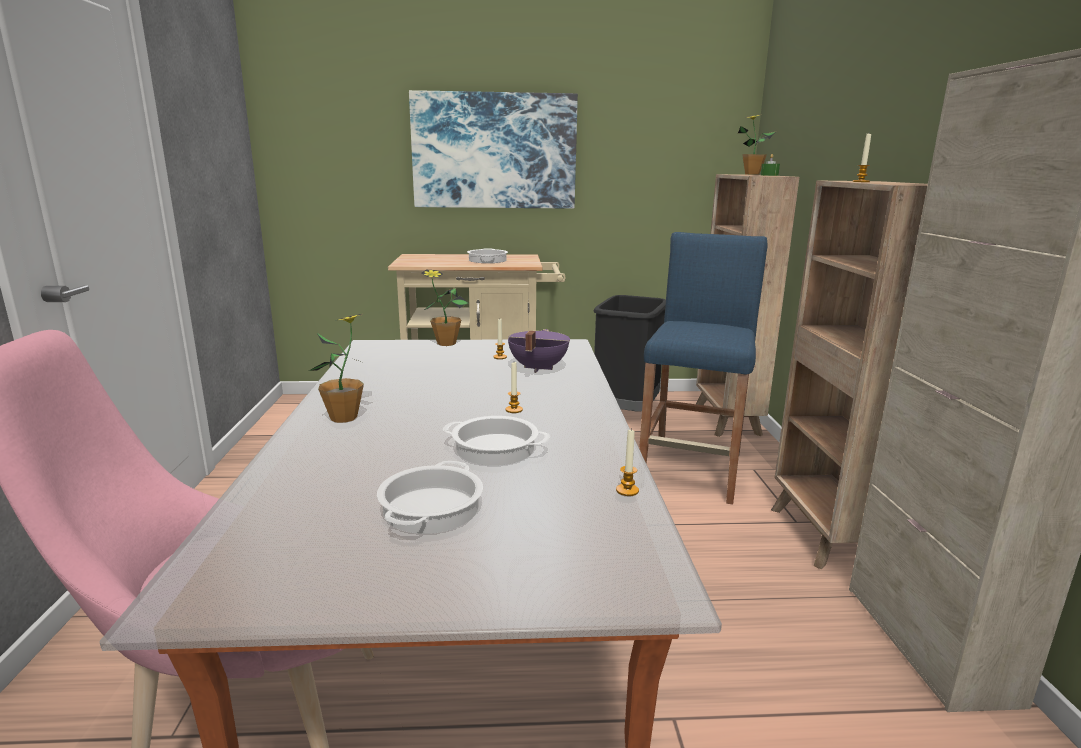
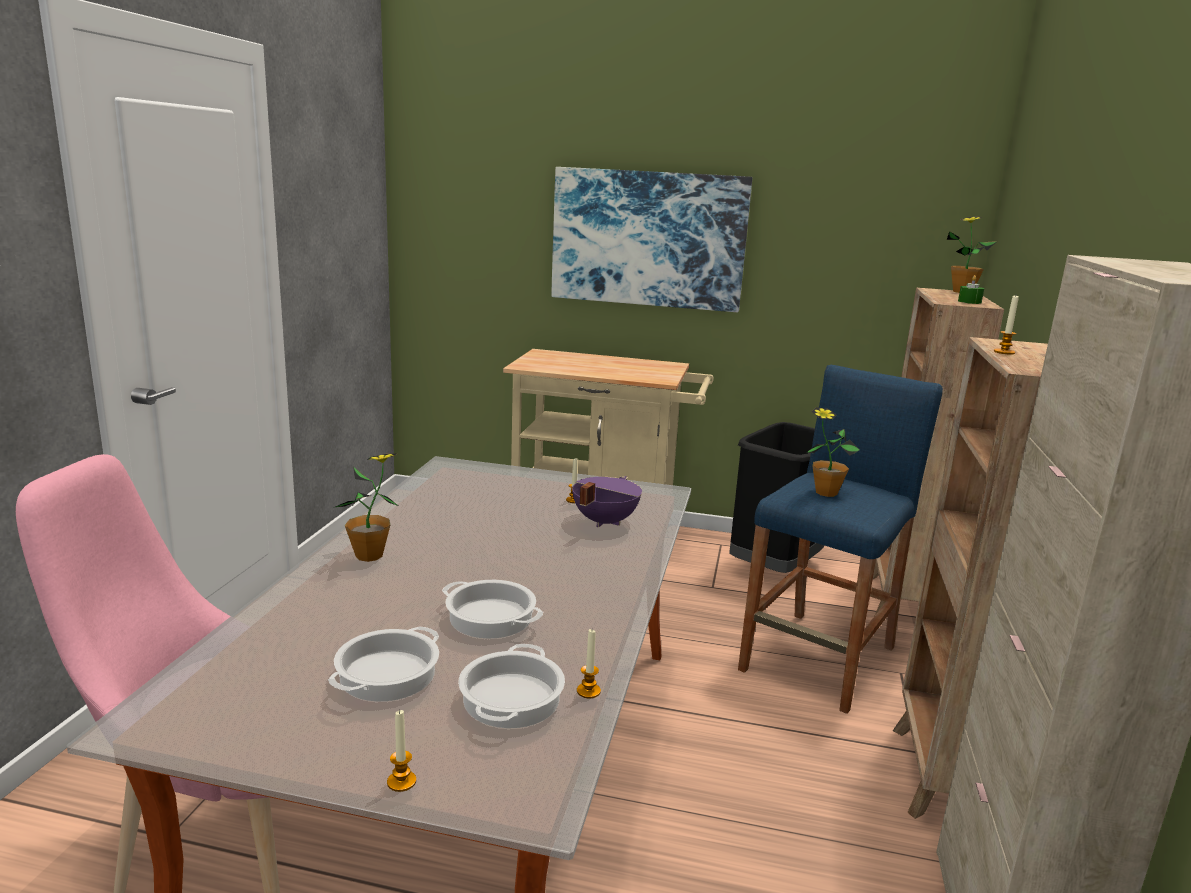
camera: 15 degrees right, 0 degrees up
potted plant [421,270,468,346] -> potted plant moved to [806,407,860,497]
cooking pot [467,249,508,263] -> cooking pot moved to [458,644,565,728]
candle [506,362,523,413] -> candle moved to [387,709,416,792]

